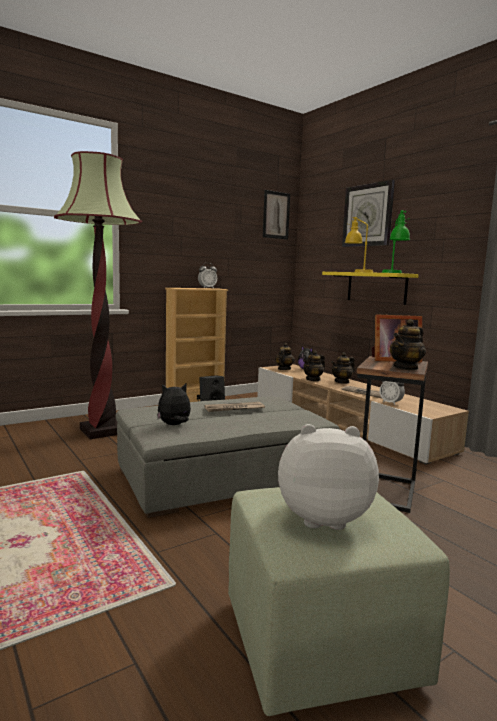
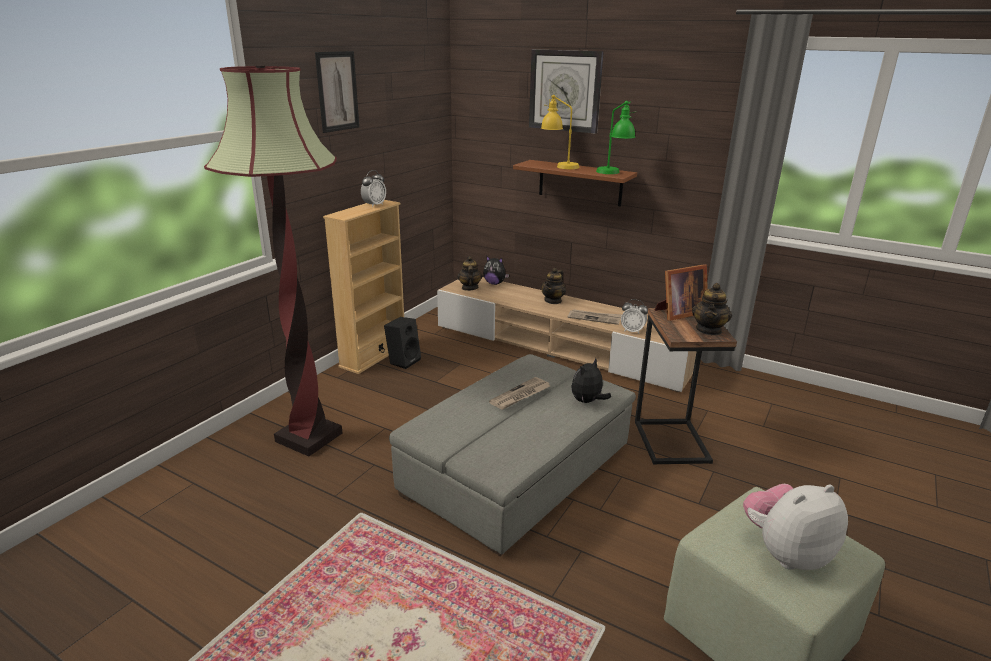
camera: 25 degrees left, 15 degrees up
plush toy [157,384,191,425] -> plush toy moved to [571,358,611,403]
picture [263,190,290,240] -> picture moved to [315,51,359,133]
teapot [303,350,325,381] -> none
yellow shelf [322,272,419,305] -> brown shelf [513,160,637,207]

